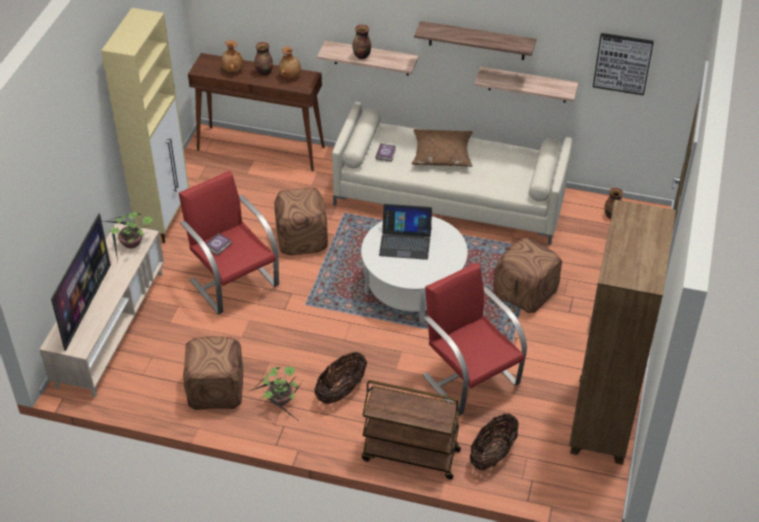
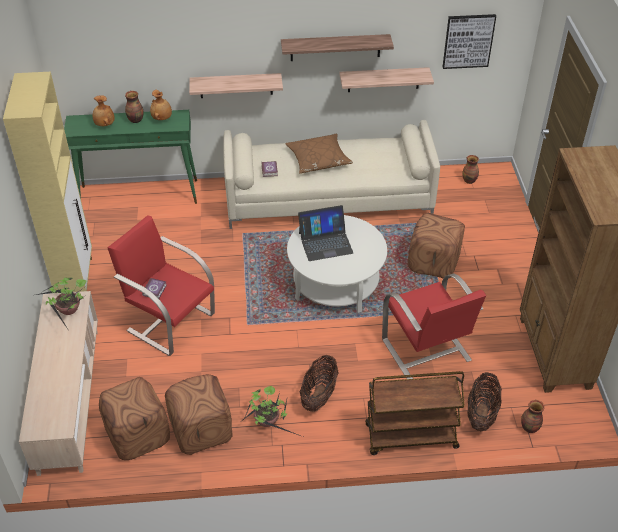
camera: 20 degrees left, 0 degrees up
television [51,213,111,351] -> none
brown console table [188,53,324,171] -> green console table [64,110,197,204]
brown ottoman [274,187,328,255] -> brown ottoman moved to [99,377,170,460]
vase [353,25,371,59] -> vase moved to [521,400,545,433]
red armchair [423,263,527,416] -> red armchair turned 150 degrees counterclockwise [382,273,486,379]

